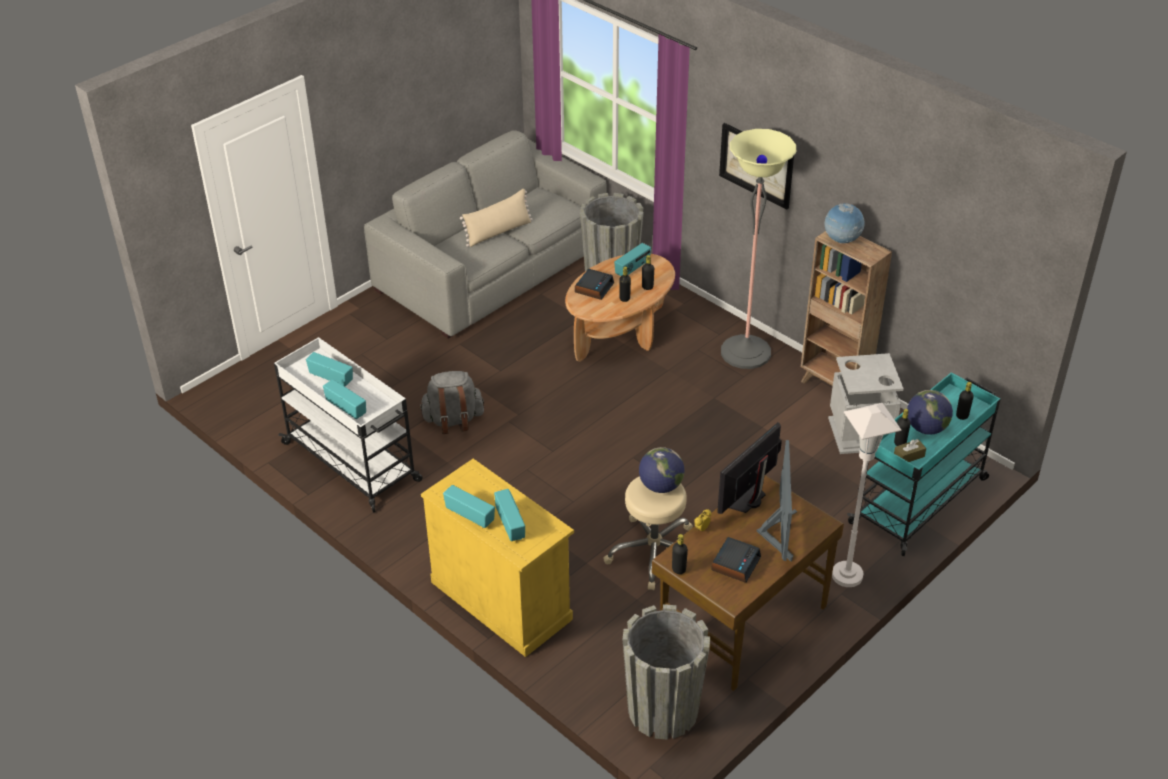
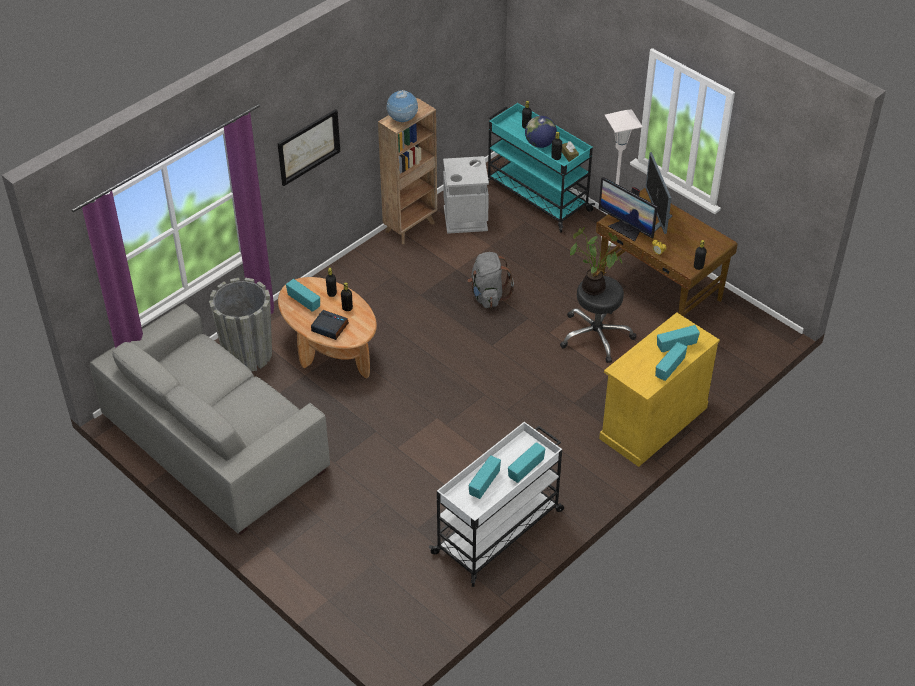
camera: 90 degrees left, 5 degrees up
grey backpack [419,371,484,434] -> grey backpack moved to [467,252,514,308]
beige pillow [460,189,533,247] -> none
beige stool [603,476,693,590] -> black stool [560,276,636,363]
grey planter [623,604,710,740] -> none
globe [639,447,685,493] -> potted plant [570,227,622,295]
alarm clock [711,537,761,583] -> none
floor lamp [721,129,796,369] -> none
monitor [757,440,797,562] -> monitor turned 105 degrees counterclockwise [646,152,673,234]

